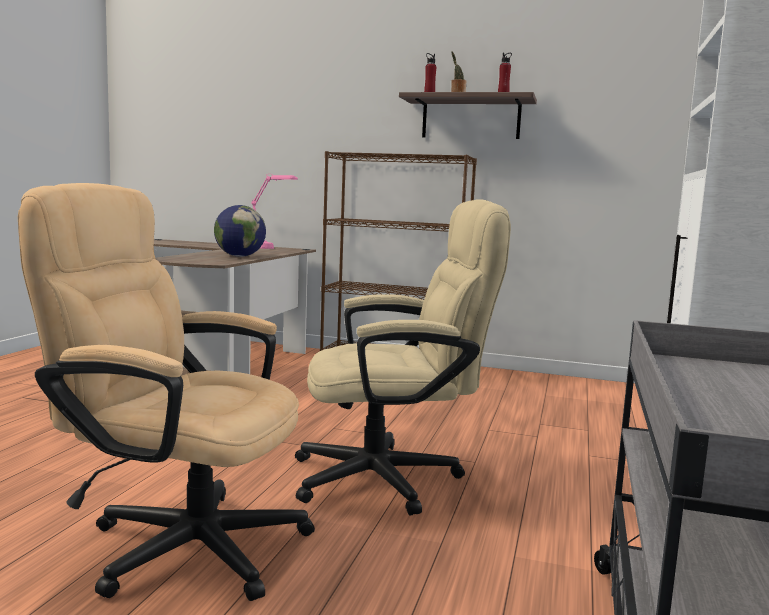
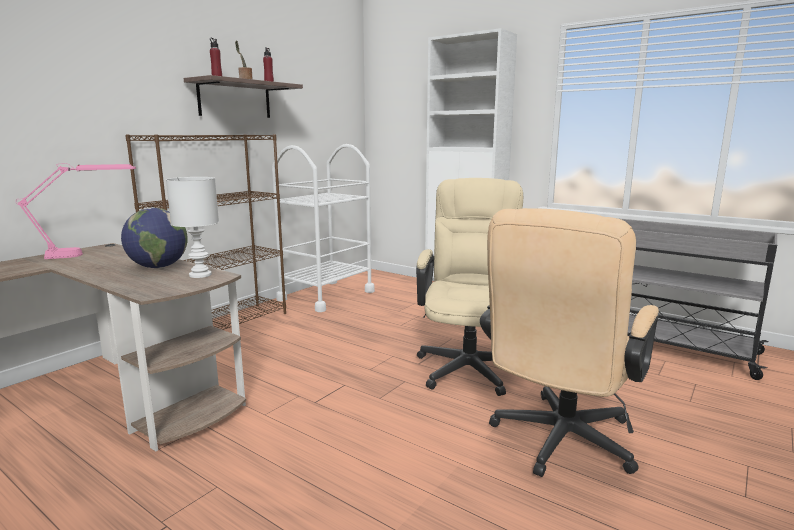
camera: 70 degrees left, 5 degrees up
none -> white table lamp [166,177,219,278]
none -> white cart [272,144,375,312]

